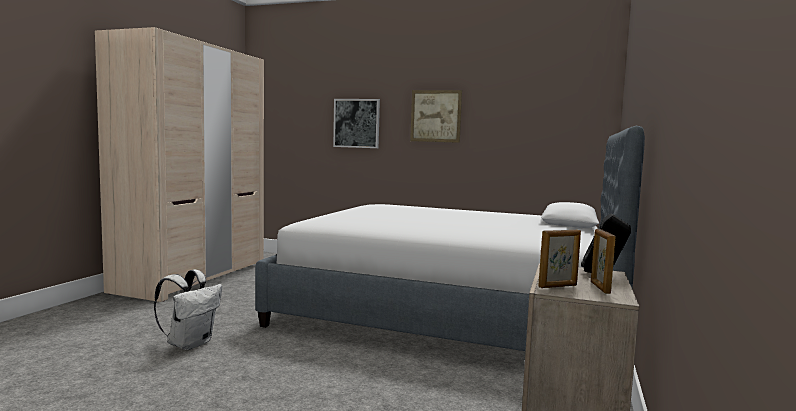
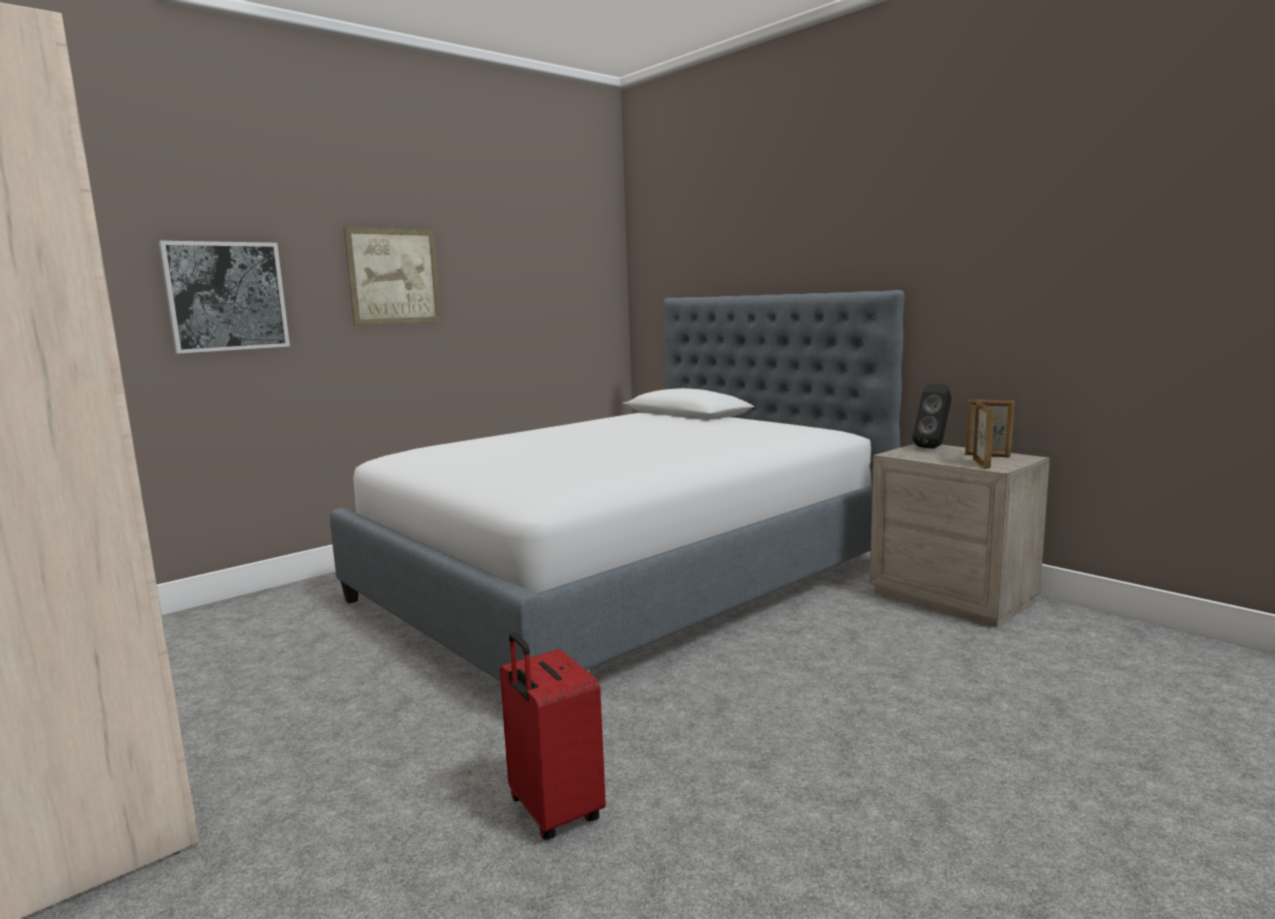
camera: 60 degrees left, 5 degrees up
white backpack [154,269,222,350] -> red suitcase [500,632,606,840]

